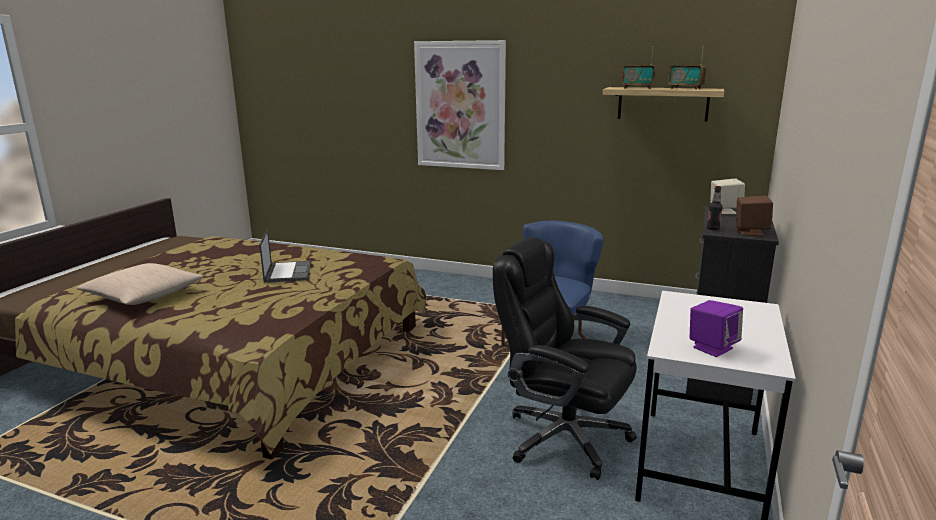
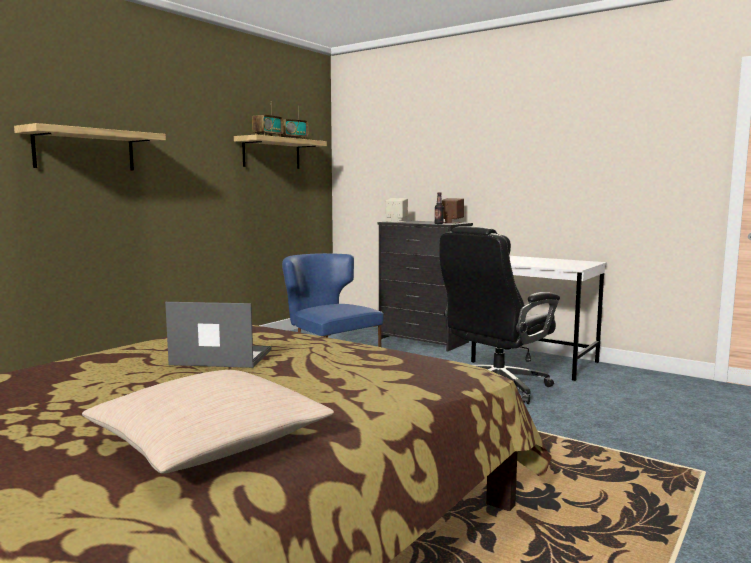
camera: 75 degrees left, 10 degrees down
picture [414,40,506,170] -> shelf [14,123,166,170]
purple speaker [690,300,743,357] -> none

